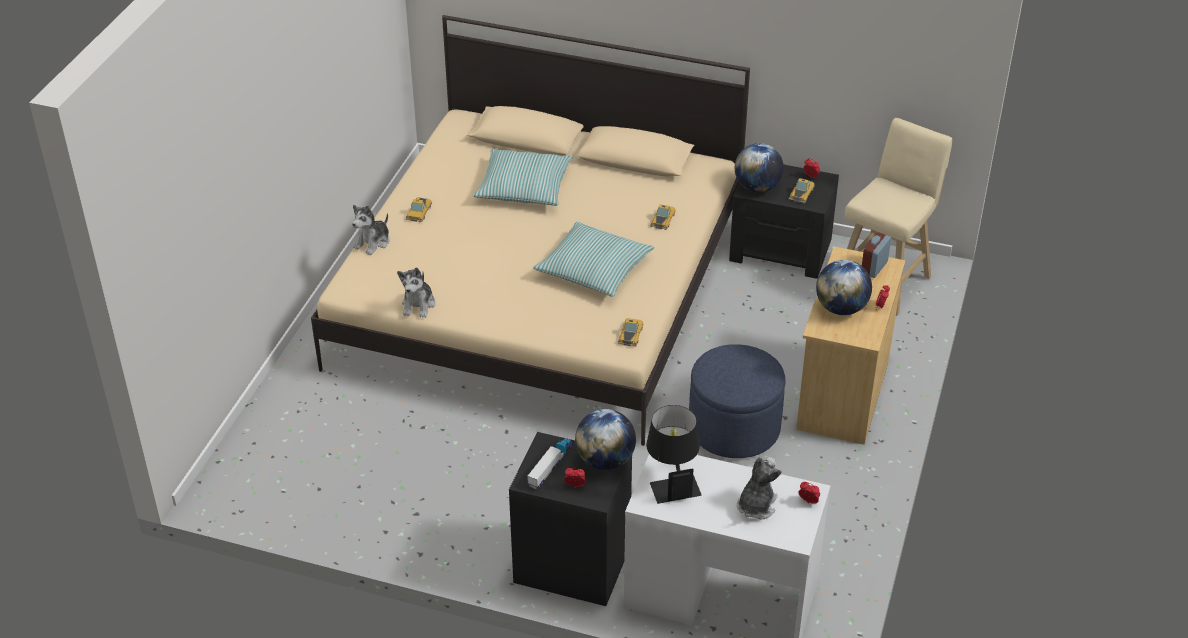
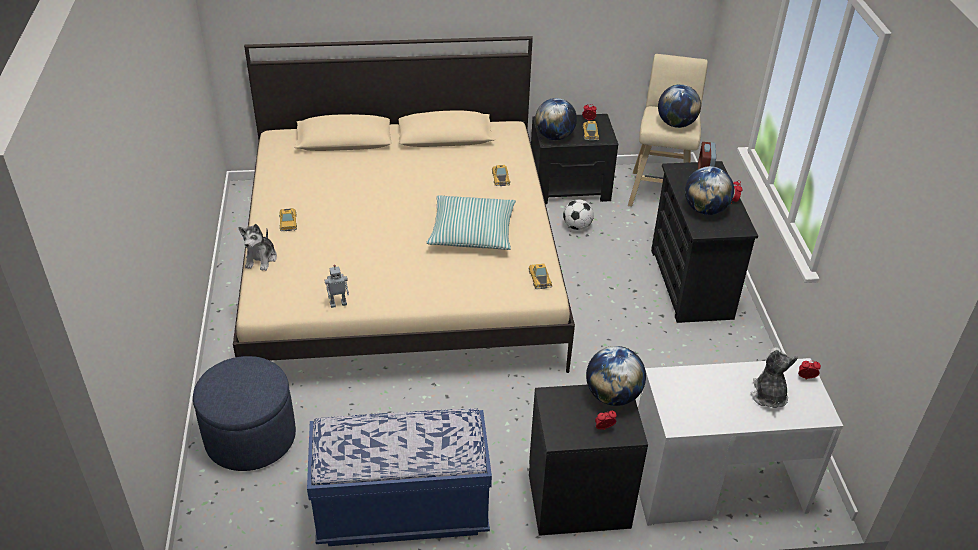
camera: 25 degrees left, 0 degrees up
plush toy [397,267,435,318] -> toy robot [325,265,349,308]
pillow [473,149,573,206] -> none
toy truck [527,438,573,489] -> none
black table lamp [646,405,702,504] -> none
blue ottoman [689,344,785,458] -> blue ottoman moved to [193,356,296,471]
beige dresser [796,246,905,445] -> black dresser [651,161,758,323]
none -> blue bench [307,408,492,546]
none -> football [563,199,594,230]
none -> globe [658,84,701,128]

